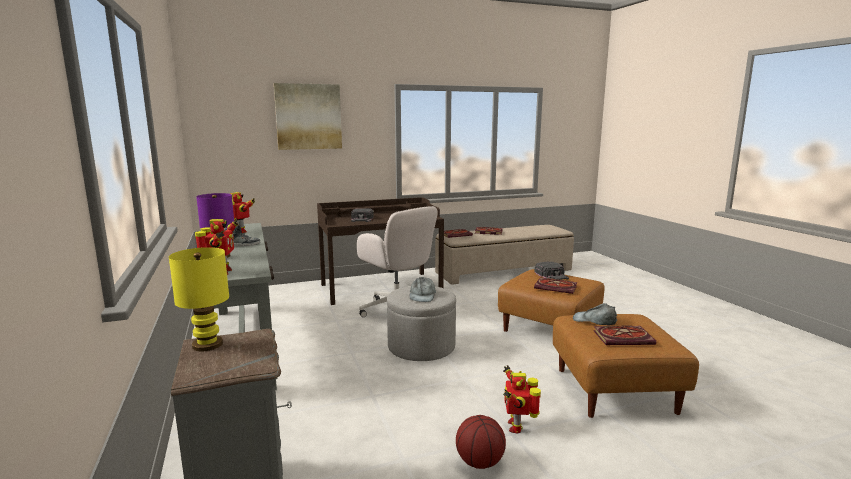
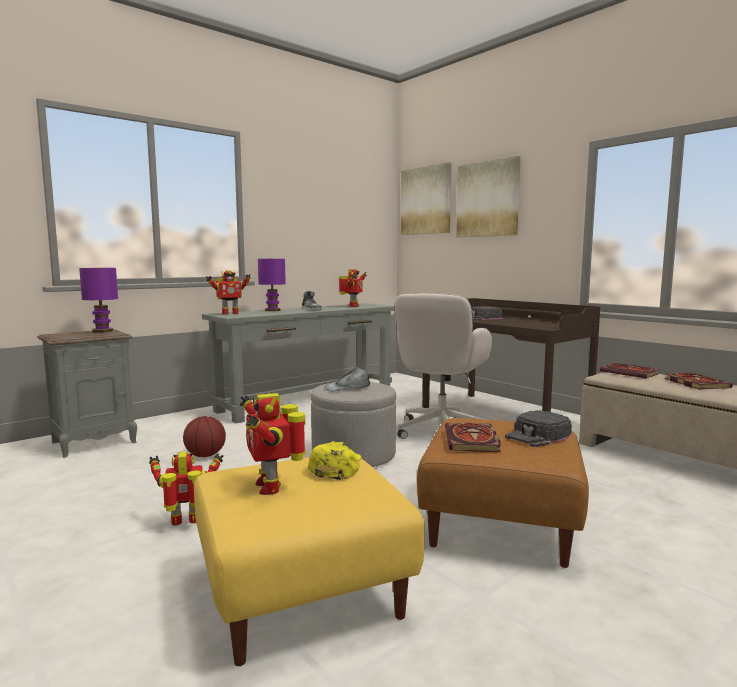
camera: 70 degrees right, 5 degrees down
yellow table lamp [169,247,229,351] -> purple table lamp [79,267,118,333]
basketball [456,415,506,469] -> basketball moved to [183,416,226,457]
brown ottoman [553,314,699,418] -> yellow ottoman [194,457,425,666]
grey cap [573,303,617,325] -> yellow cap [308,441,362,480]
book [593,325,656,345] -> toy robot [240,393,306,495]
none -> picture [401,162,451,235]

